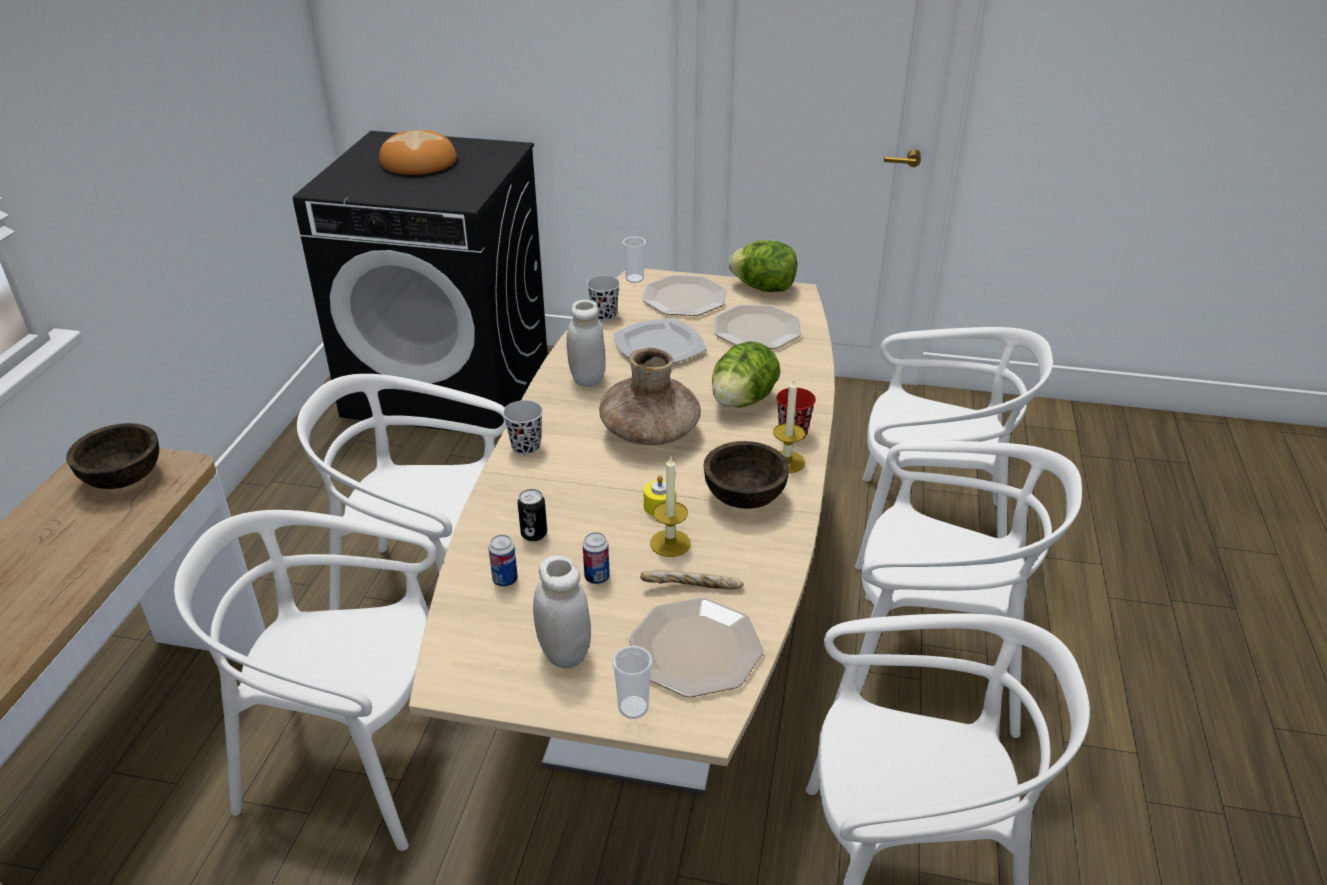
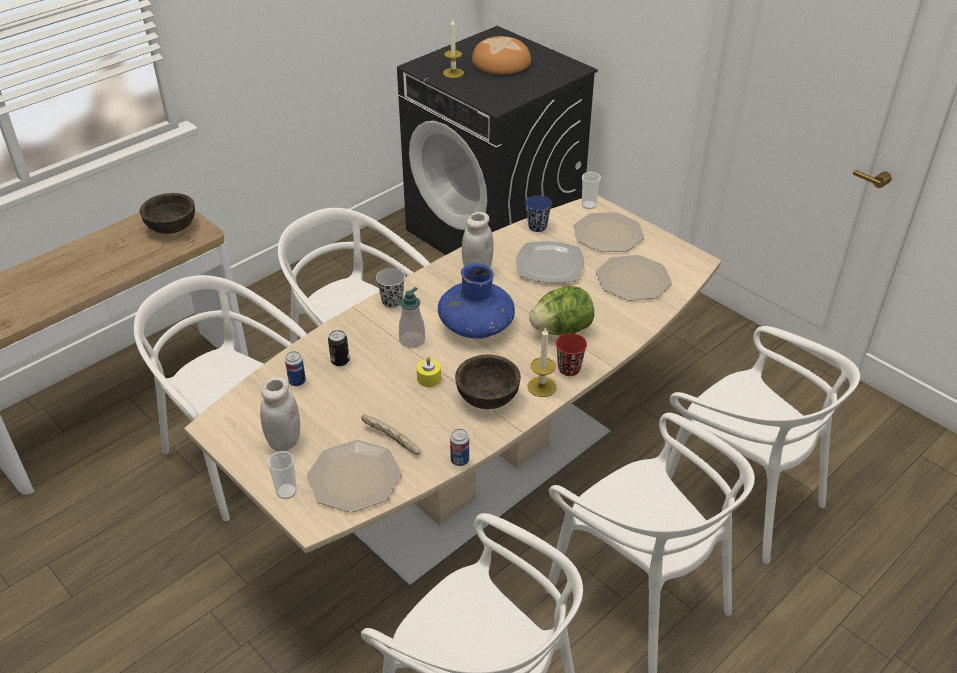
camera: 35 degrees right, 5 degrees up
can [583,532,610,584] -> can moved to [450,429,469,466]
black cup [587,276,620,321] -> blue cup [526,195,552,232]
brown vase [599,348,701,445] -> blue vase [438,264,515,339]
candle [650,456,690,557] -> candle moved to [443,20,464,78]
lettuce [729,240,797,292] -> none
none -> soap dispenser [399,287,425,348]

